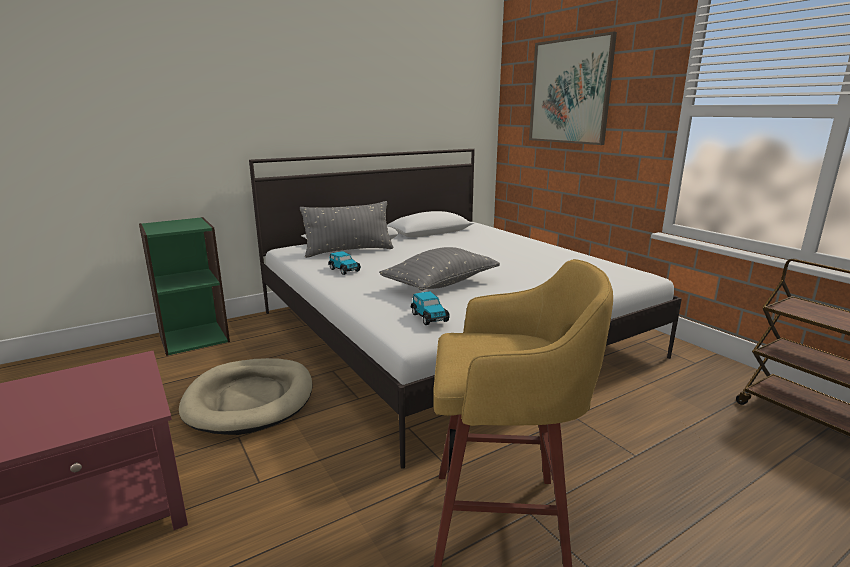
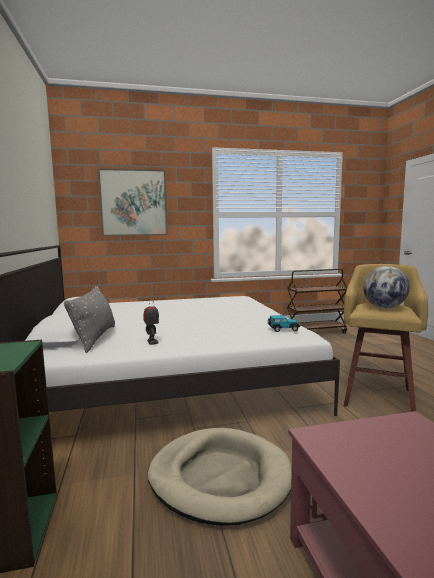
camera: 70 degrees left, 10 degrees down
toy car [328,251,361,275] -> toy robot [143,299,159,345]
grey pillow [379,247,500,291] -> none
none -> globe [363,266,410,308]

